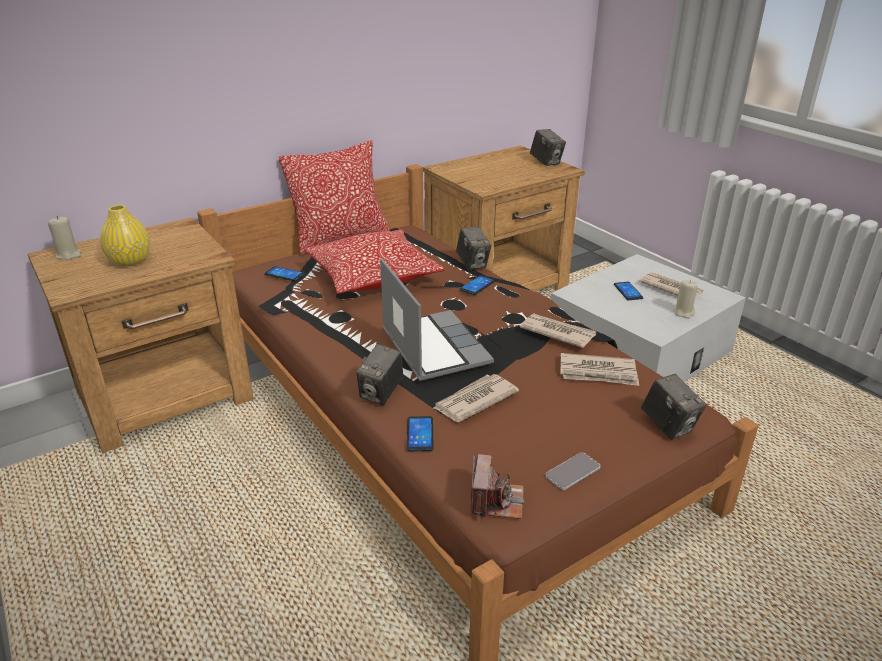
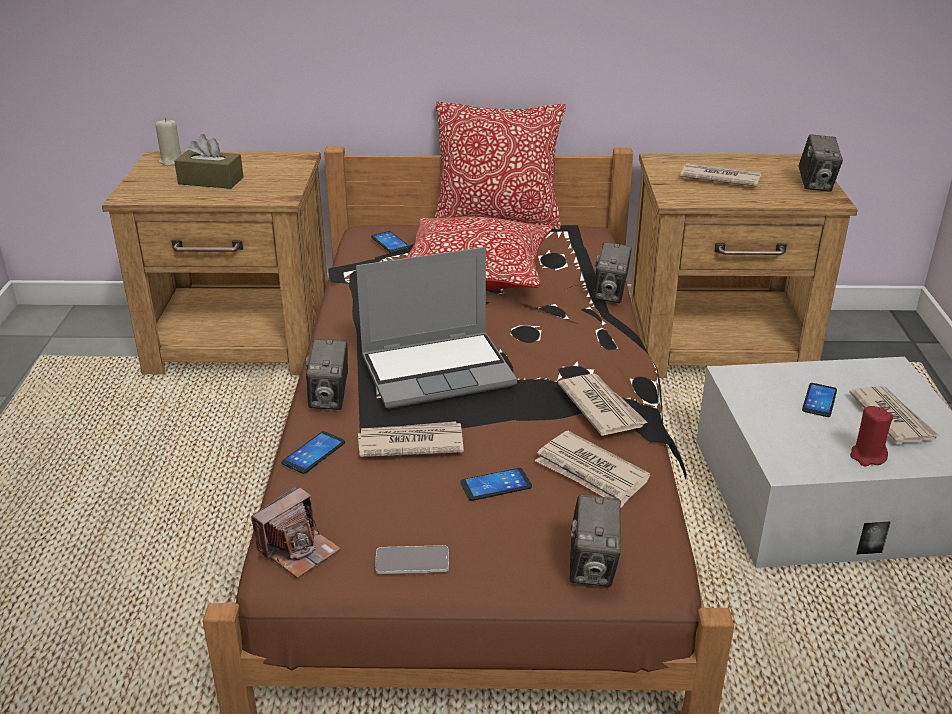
camera: 35 degrees right, 0 degrees up
yellow vase [100,205,150,266] -> brown tissue box [174,134,244,189]
camera [356,344,403,405] -> camera turned 60 degrees counterclockwise [305,339,348,410]
laptop [380,258,494,381] -> laptop turned 60 degrees clockwise [356,247,517,409]
phone [460,275,495,295] -> phone moved to [460,468,532,501]
beige candle [673,280,698,319] -> red candle [850,406,893,466]
none -> newspaper [680,163,762,187]

